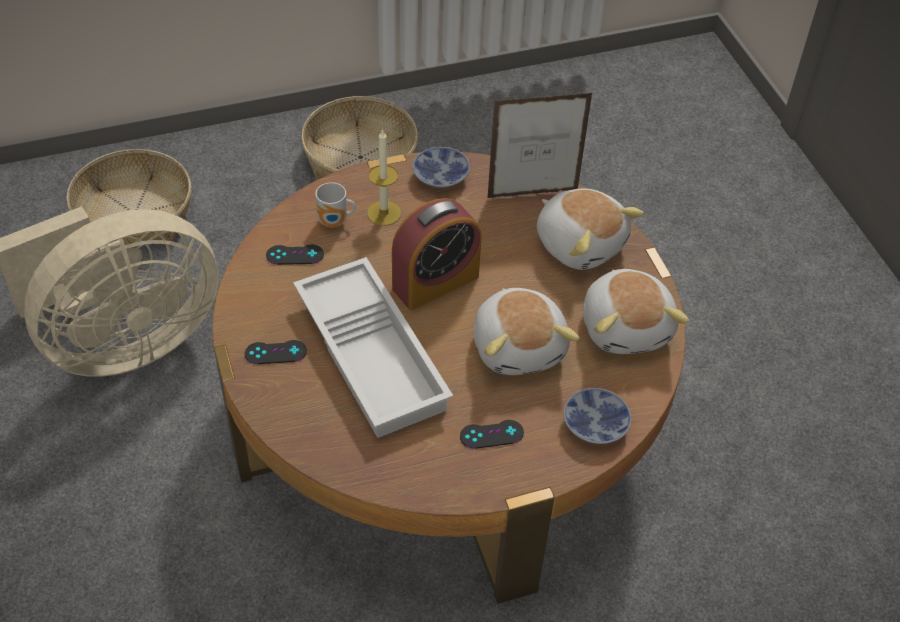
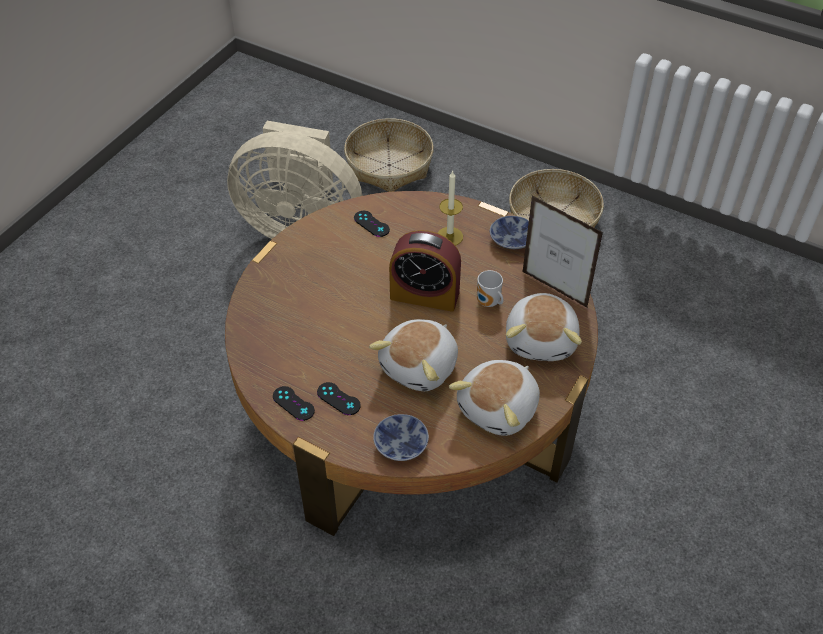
camera: 50 degrees right, 0 degrees up
black game controller [245,340,307,364] -> black game controller moved to [273,386,315,421]
white tray [293,257,453,438] -> none
mug [315,182,356,227] -> mug moved to [477,270,503,307]

